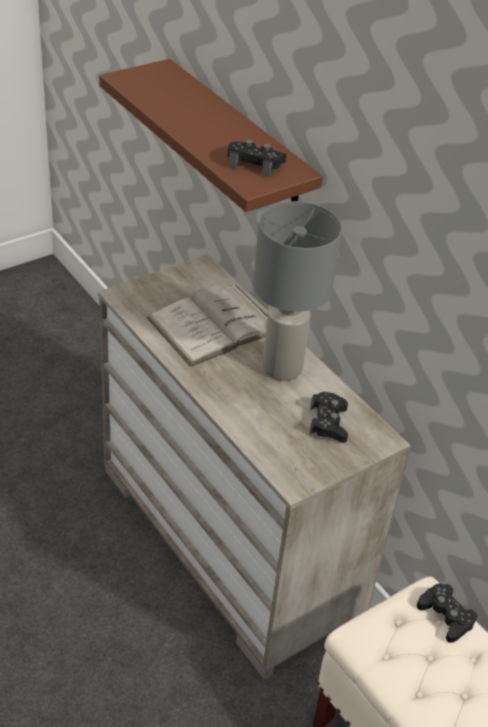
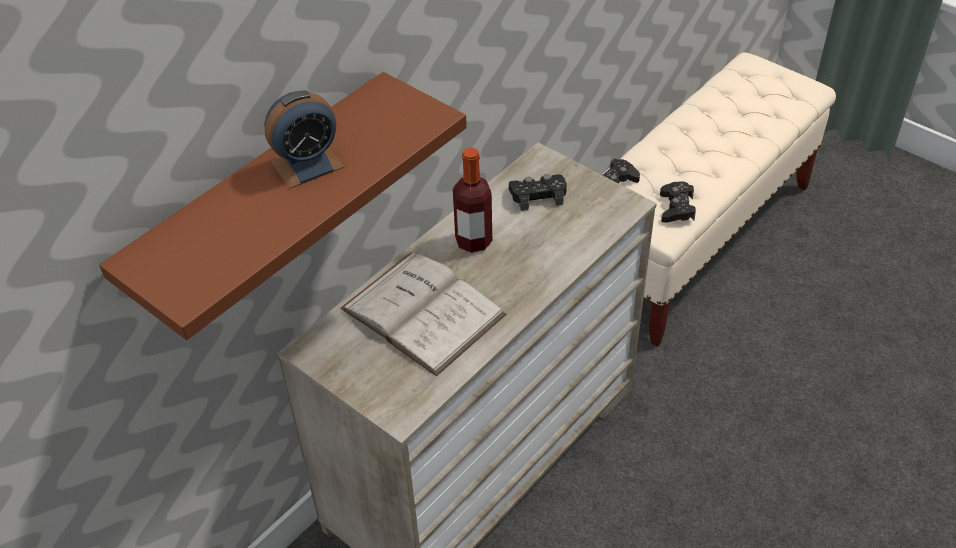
camera: 100 degrees left, 5 degrees up
black game controller [227,139,287,177] -> black game controller moved to [660,181,696,223]
grey table lamp [253,201,342,381] -> bottle [453,148,492,253]
none -> alarm clock [264,90,345,189]

